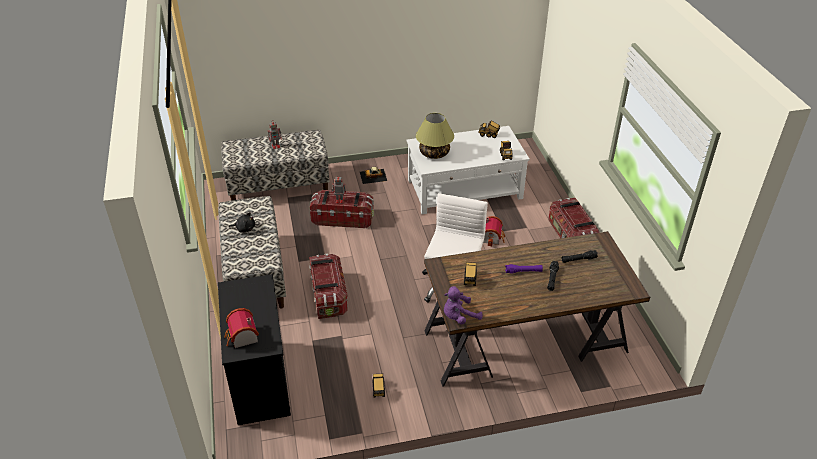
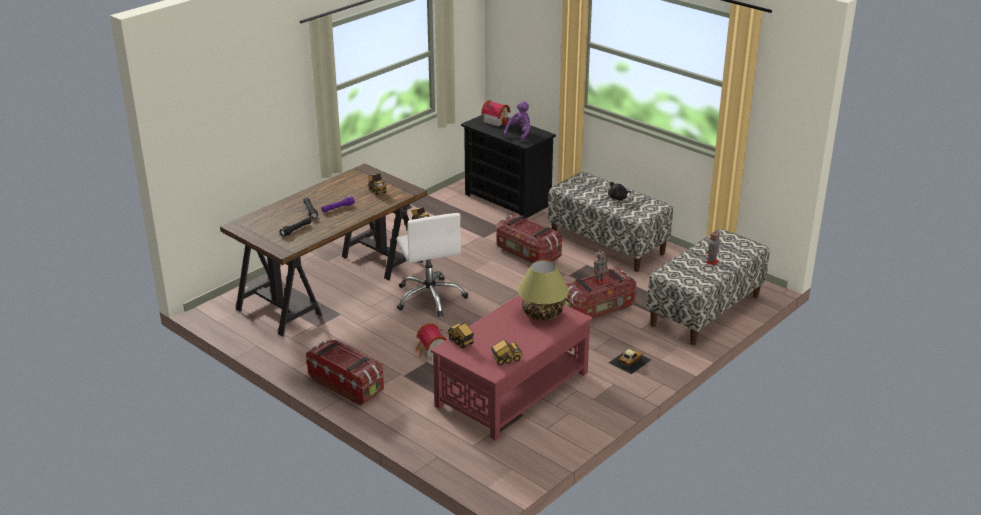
camera: 145 degrees right, 10 degrees down
white coffee table [407,126,530,214] -> red coffee table [431,295,593,440]
purple plush toy [444,286,483,325] -> purple plush toy moved to [503,101,531,141]

